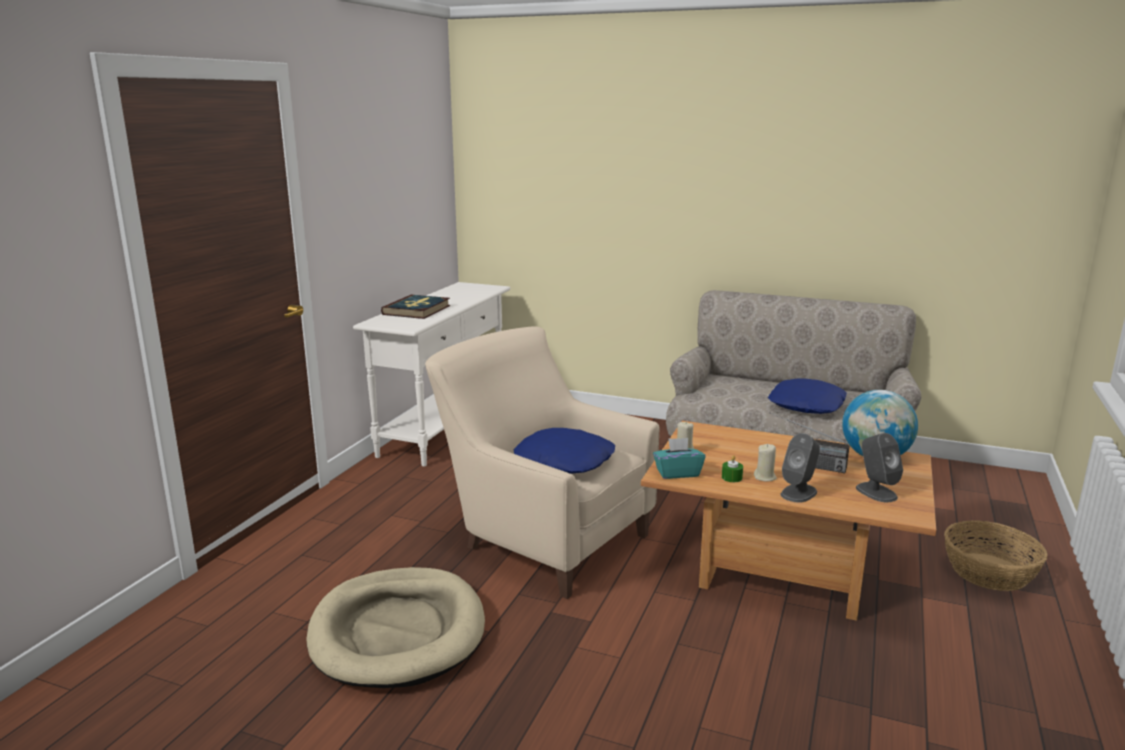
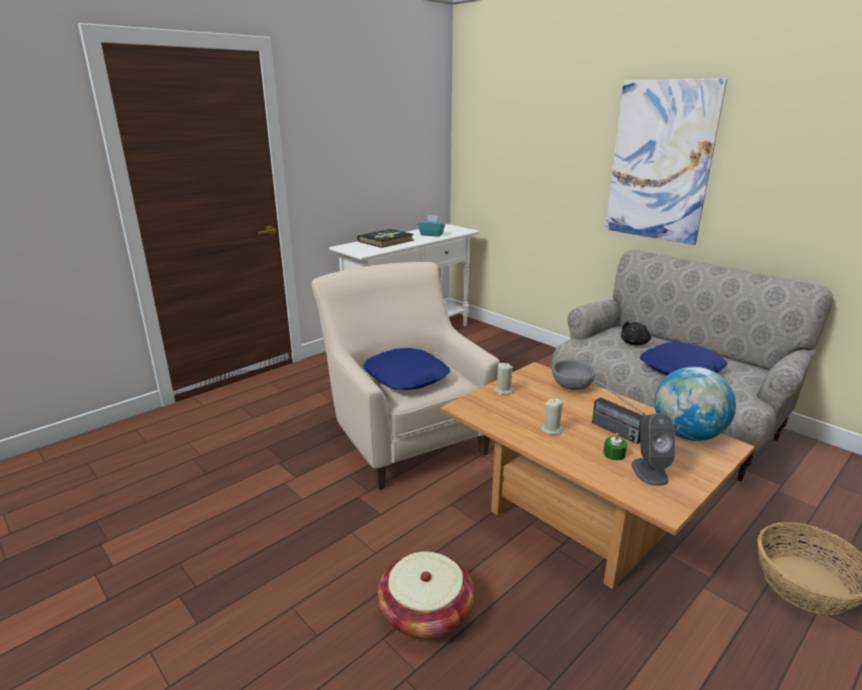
camera: 25 degrees right, 5 degrees up
beige dog bed [307,567,485,688] -> none
turquoise tissue box [653,438,706,479] -> turquoise tissue box moved to [418,215,445,237]
green candle [722,455,743,482] -> green candle moved to [603,433,627,461]
grey speaker [781,433,820,503] -> none
none -> basket [378,552,474,640]
none -> grey bowl [552,359,595,390]
none -> picture [605,79,727,245]
none -> black plush toy [621,321,651,345]

